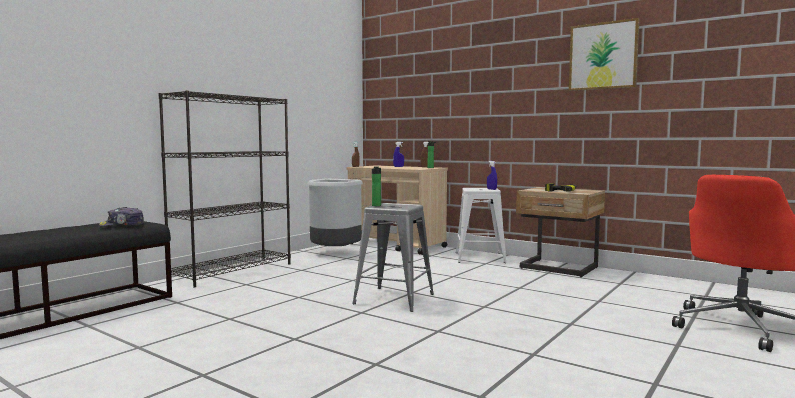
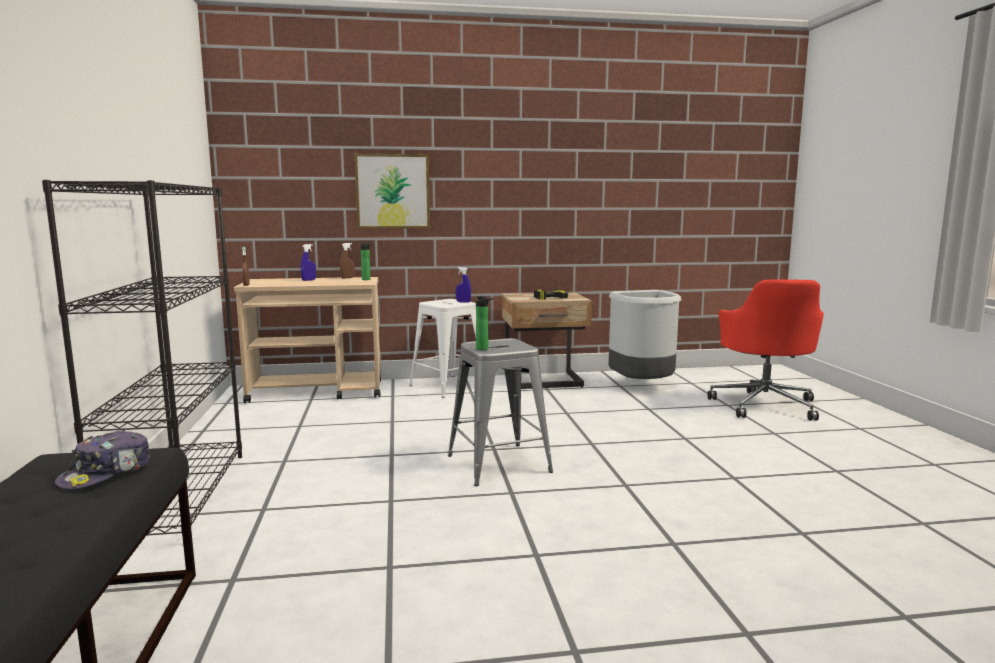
camera: 45 degrees left, 5 degrees up
grey trash can [307,179,363,246] -> grey trash can moved to [609,290,681,379]
picture [569,18,640,91] -> picture moved to [354,154,430,228]

